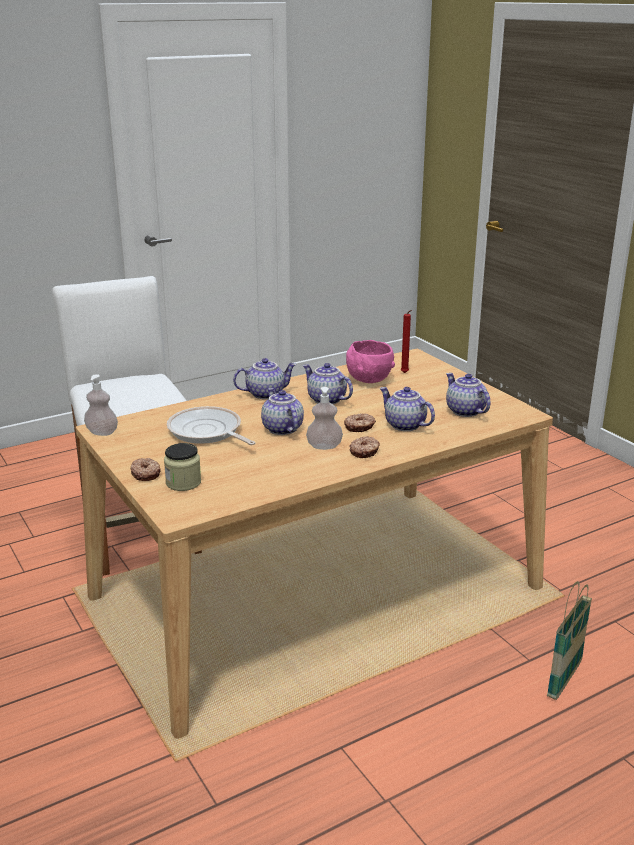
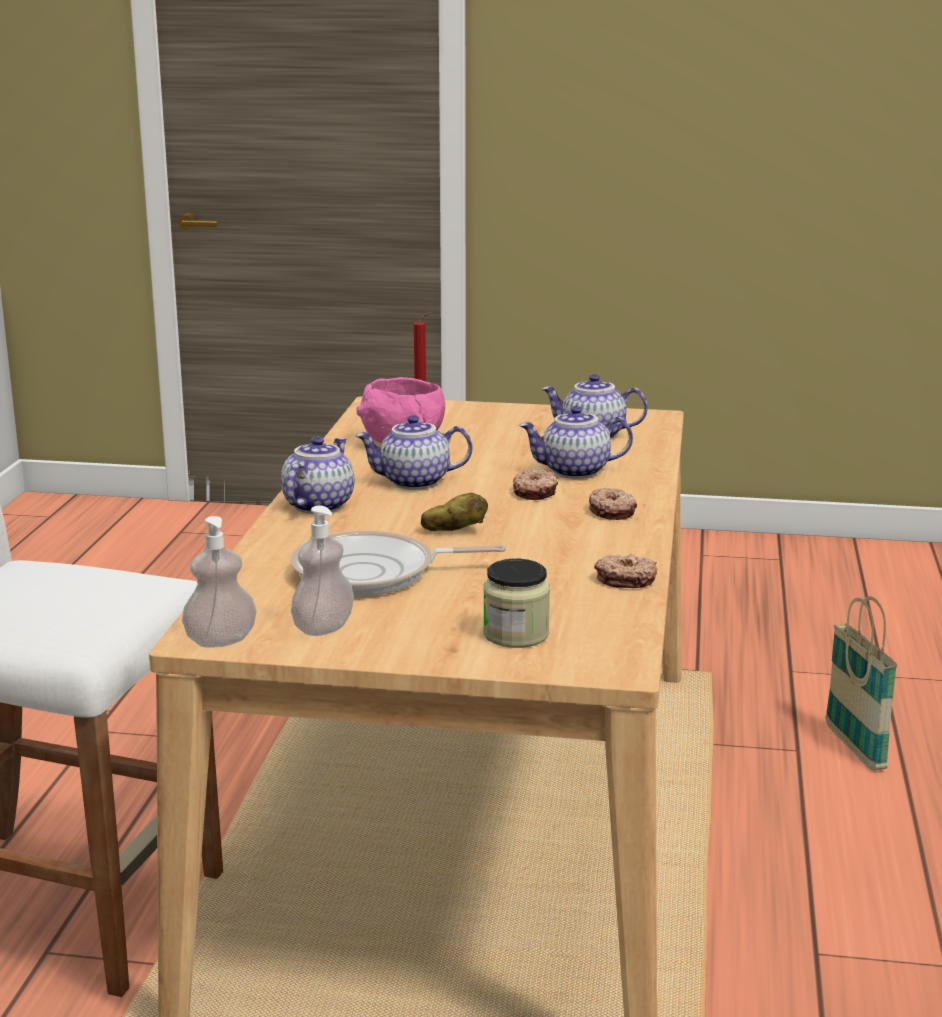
camera: 50 degrees left, 5 degrees down
donut [130,458,161,481] -> donut moved to [594,554,657,588]
teapot [261,388,304,435] -> potato [421,493,488,531]
soap dispenser [306,387,343,450] -> soap dispenser moved to [291,506,354,636]

